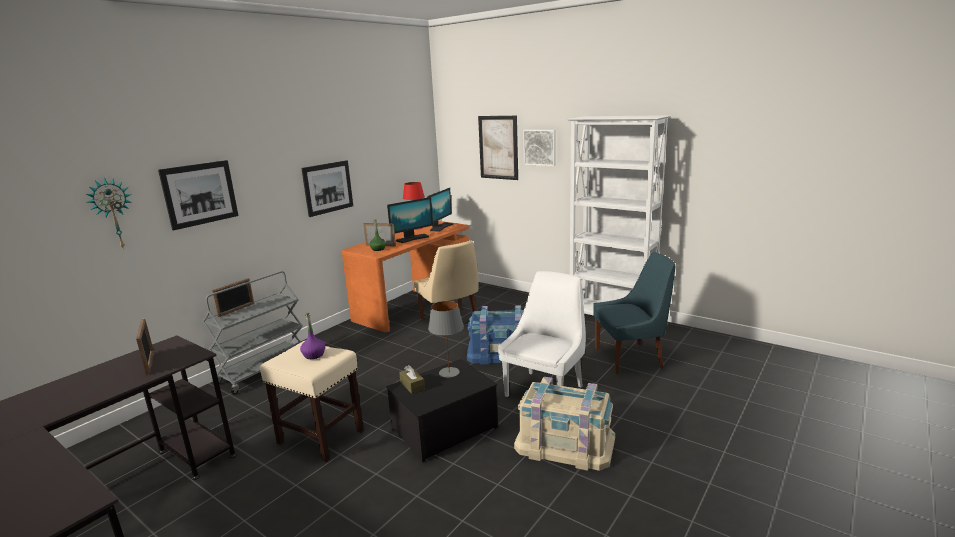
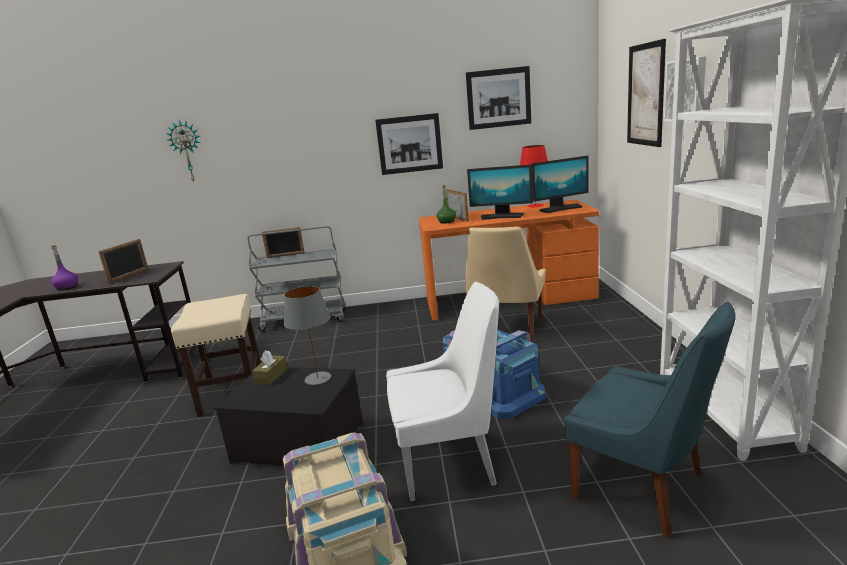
camera: 50 degrees right, 0 degrees up
picture [158,160,238,230] -> picture moved to [466,66,531,130]
purple bottle [300,313,325,359] -> purple bottle moved to [51,245,78,290]

